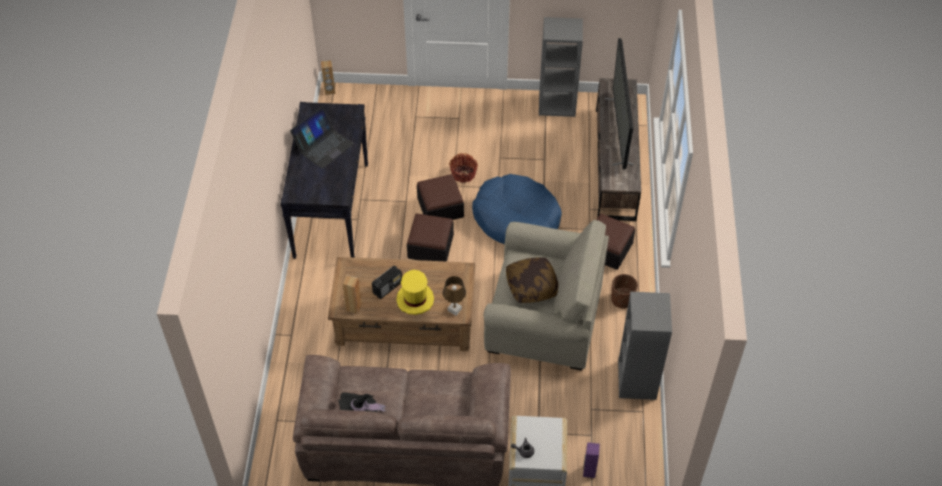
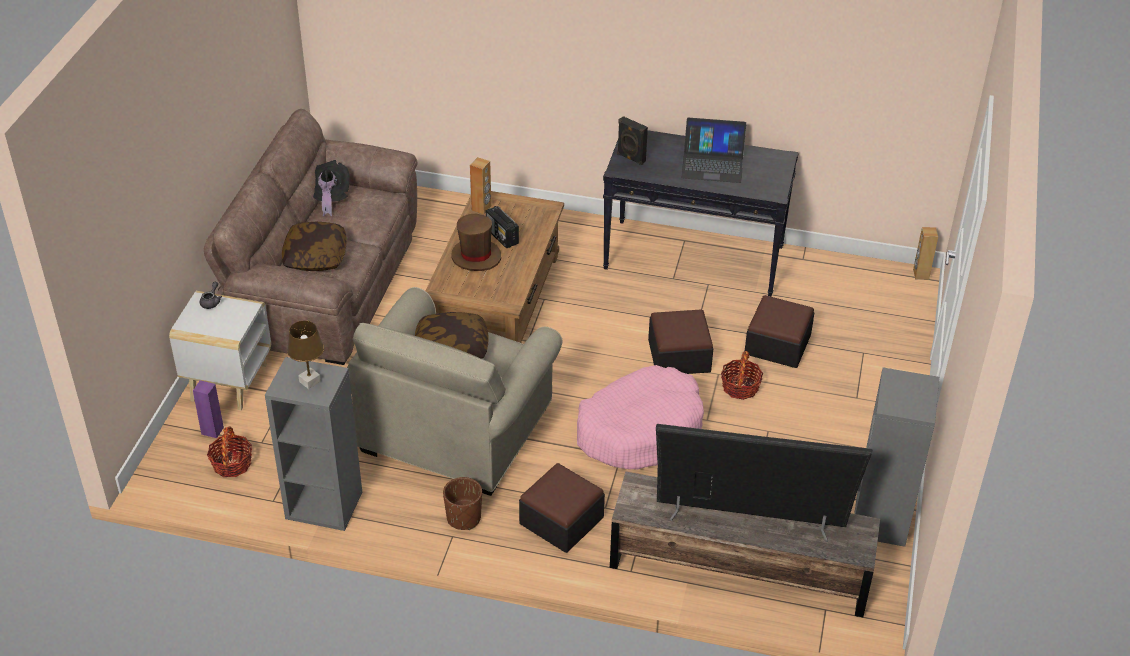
camera: 100 degrees right, 10 degrees down
laptop [290,106,354,169] -> laptop turned 45 degrees counterclockwise [681,118,746,183]
yellow hat [396,270,434,315] -> brown hat [451,214,501,271]
ottoman [407,213,454,261] -> ottoman moved to [744,295,814,368]
brown table lamp [442,276,466,316] -> brown table lamp moved to [287,321,324,389]
blue dog bed [472,174,562,244] -> pink dog bed [577,365,704,469]
none -> basket [207,426,252,477]
none -> pillow [282,222,347,271]
none -> black speaker [617,116,648,165]

